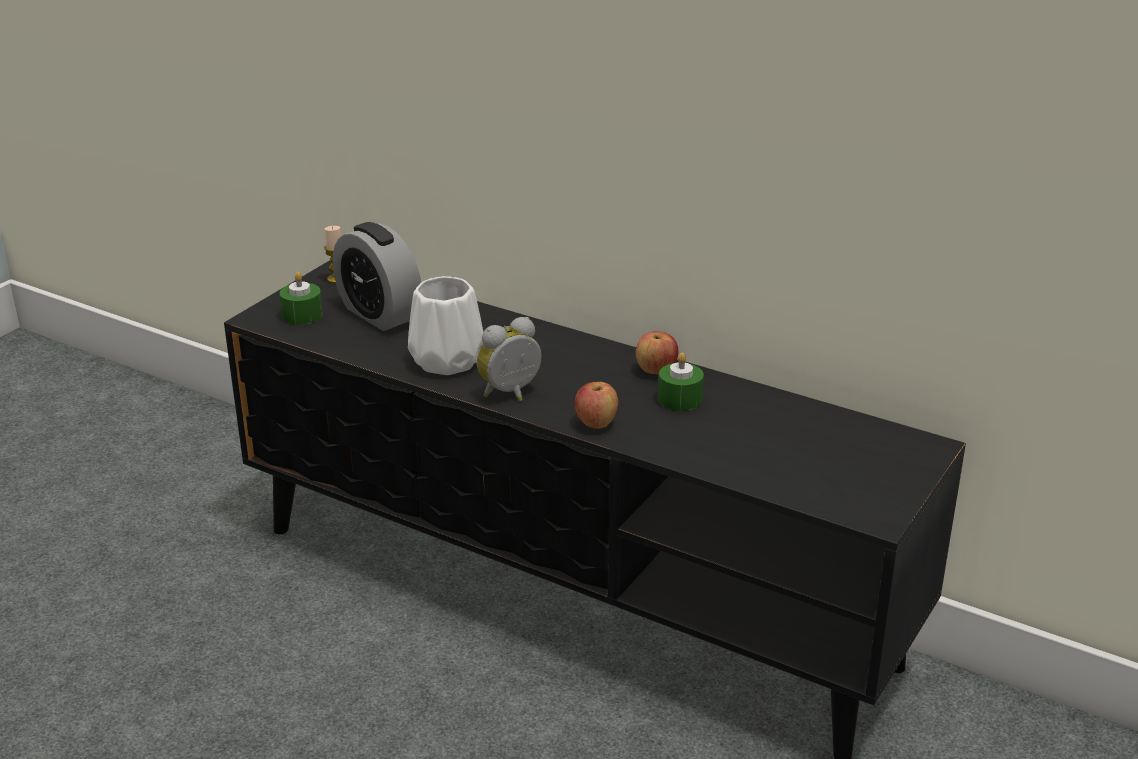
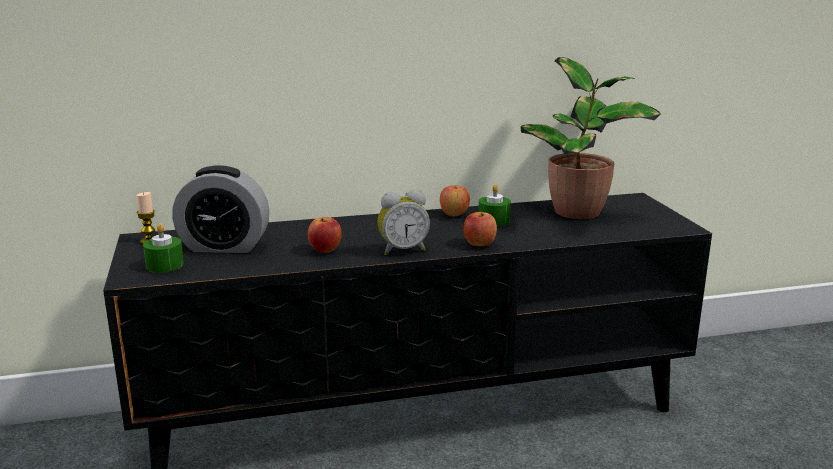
camera: 45 degrees left, 10 degrees down
white vase [408,276,483,375] -> apple [308,217,342,253]
alarm clock [477,317,541,401] -> alarm clock turned 120 degrees counterclockwise [378,189,430,256]
none -> potted plant [521,57,661,219]

